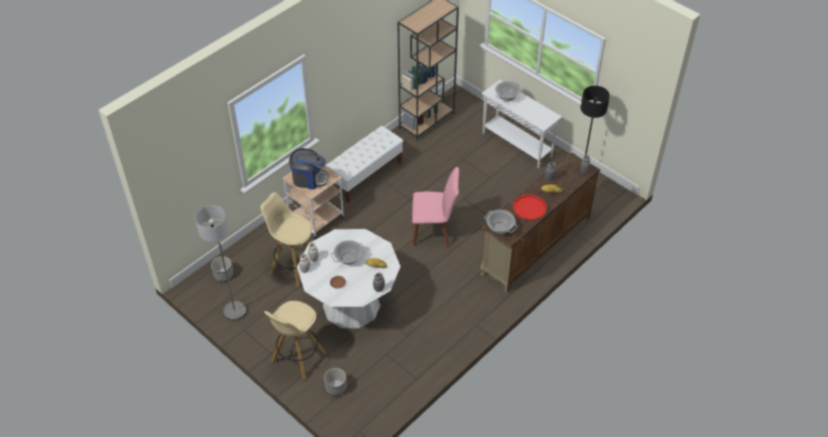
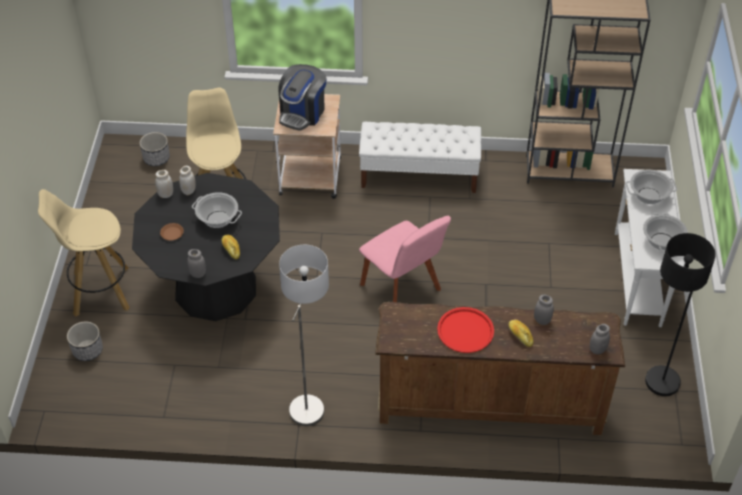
camera: 50 degrees right, 0 degrees up
grey floor lamp [195,206,246,321] -> grey floor lamp moved to [279,245,329,426]
coffee machine [289,148,329,190] -> coffee machine turned 60 degrees clockwise [278,64,327,131]
white dining table [297,229,401,328] -> black dining table [132,173,280,321]
cooking pot [484,210,517,234] -> cooking pot moved to [643,213,688,252]

